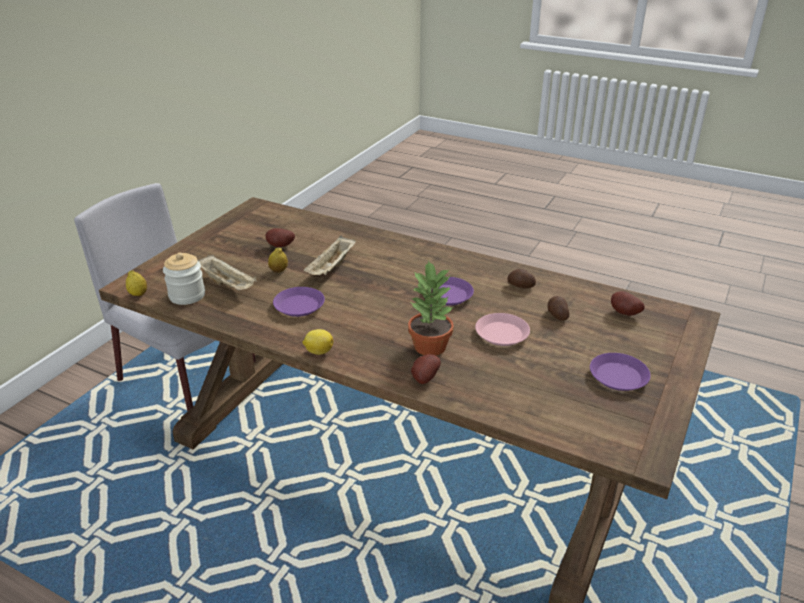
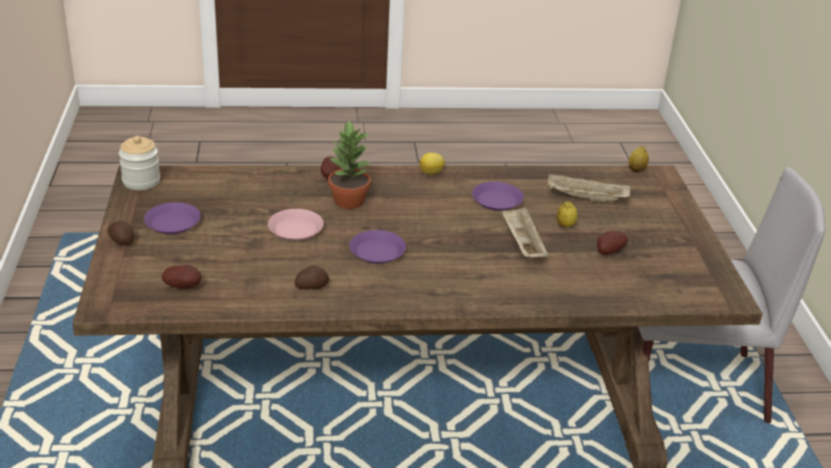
camera: 145 degrees right, 0 degrees up
jar [163,252,205,305] -> jar moved to [119,136,160,190]
potato [548,296,570,321] -> potato moved to [107,221,134,245]

